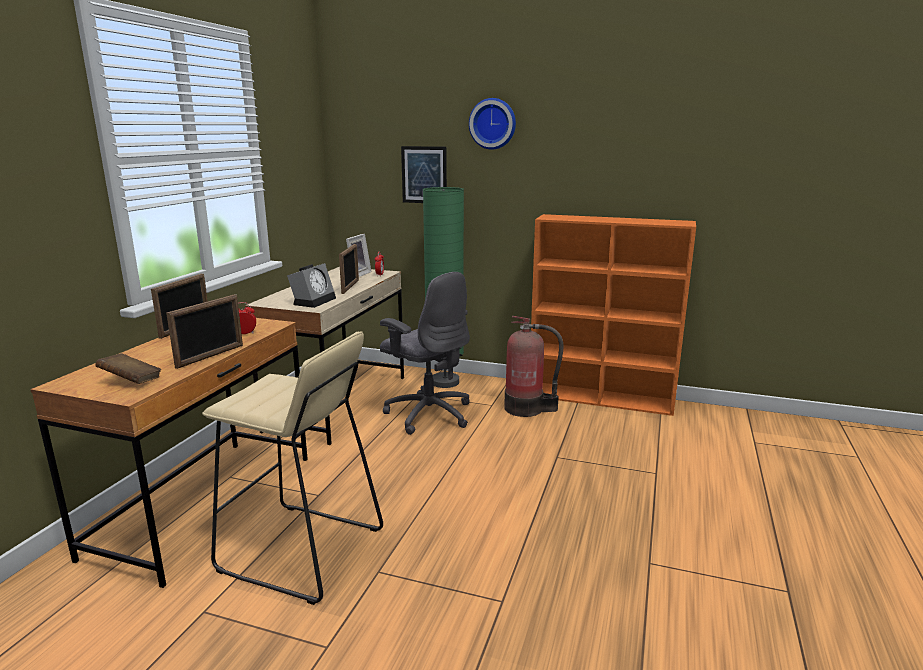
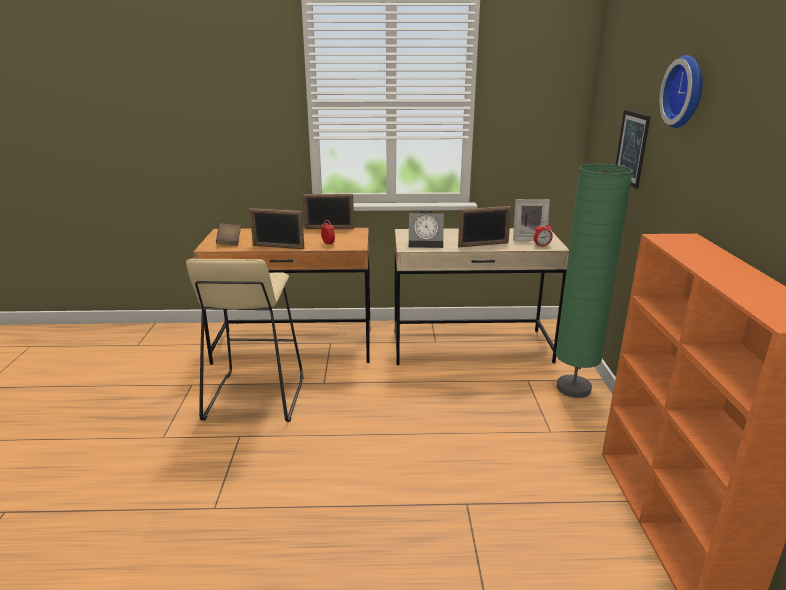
camera: 70 degrees right, 5 degrees up
grey office chair [380,272,470,435] -> none
fire extinguisher [504,316,563,417] -> none

